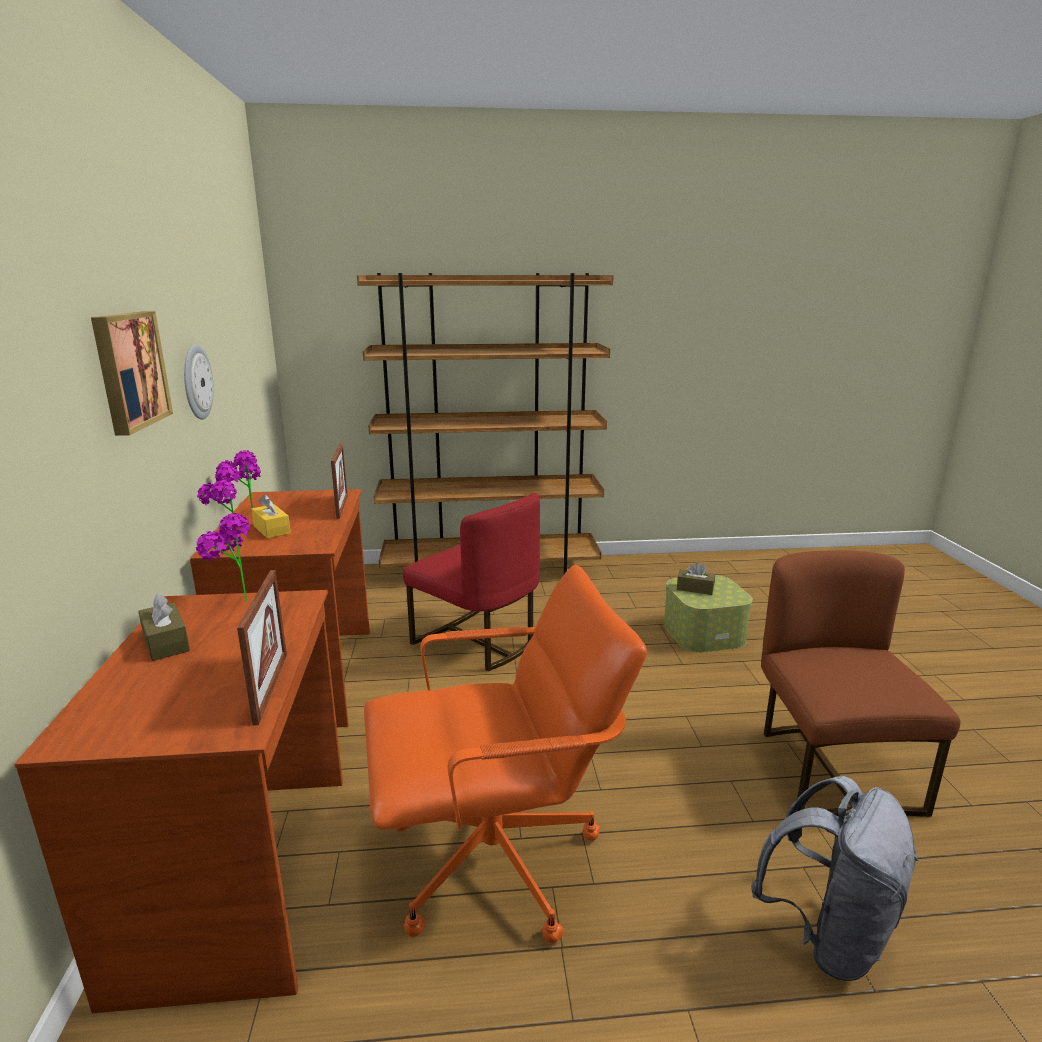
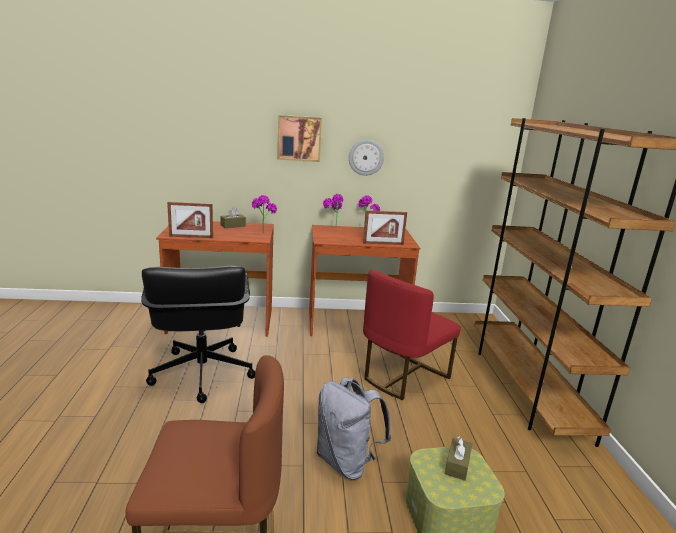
camera: 90 degrees right, 0 degrees up
yellow tissue box [251,494,291,539] -> none
orange office chair [364,565,647,943] -> black office chair [141,266,255,403]
grey backpack [751,776,919,981] -> grey backpack moved to [317,377,391,480]

